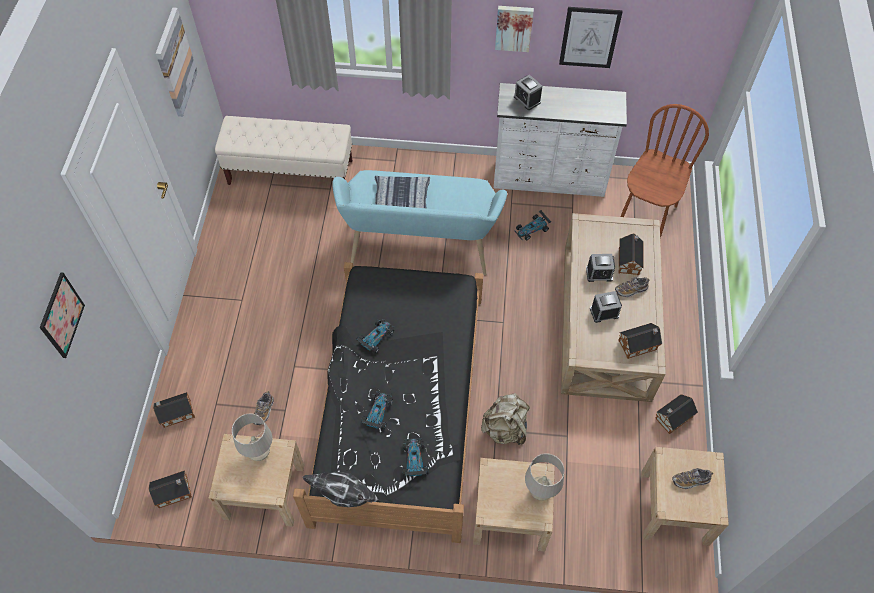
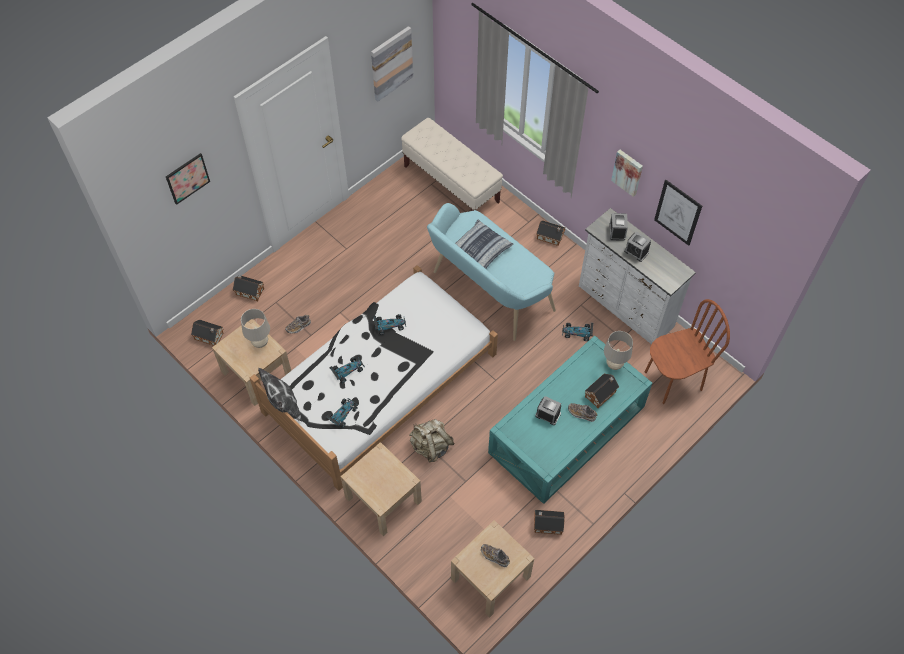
camera: 40 degrees right, 0 degrees up
black bed [293,262,484,543] -> white bed [250,265,498,491]
beige table lamp [525,453,564,501] -> beige table lamp moved to [604,331,633,370]
beige coffee table [561,213,666,402] -> turquoise coffee table [488,336,652,504]
alarm clock [586,254,615,282] -> alarm clock moved to [624,232,651,262]
toy house [618,323,662,359] -> toy house moved to [537,220,565,246]

